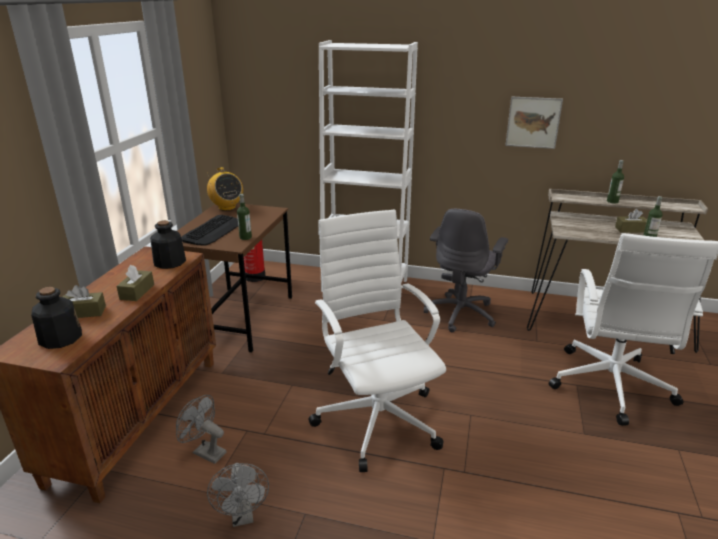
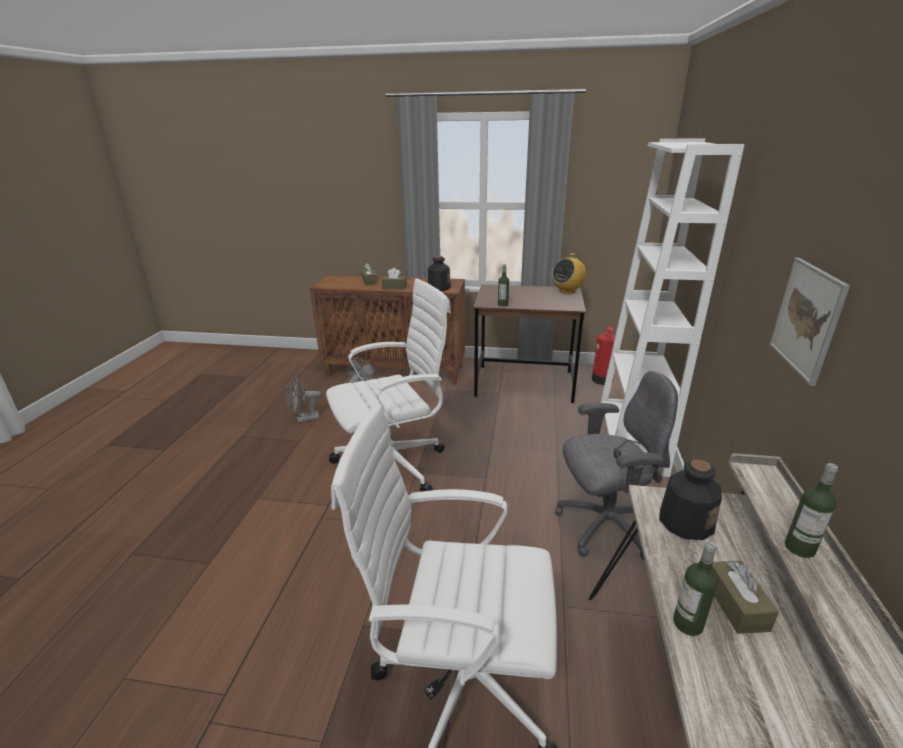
camera: 85 degrees right, 0 degrees up
bottle [31,287,82,349] -> bottle moved to [659,460,722,540]
keyboard [181,215,238,246] -> none
grey office chair [424,209,508,333] -> grey office chair turned 150 degrees clockwise [555,371,678,561]

